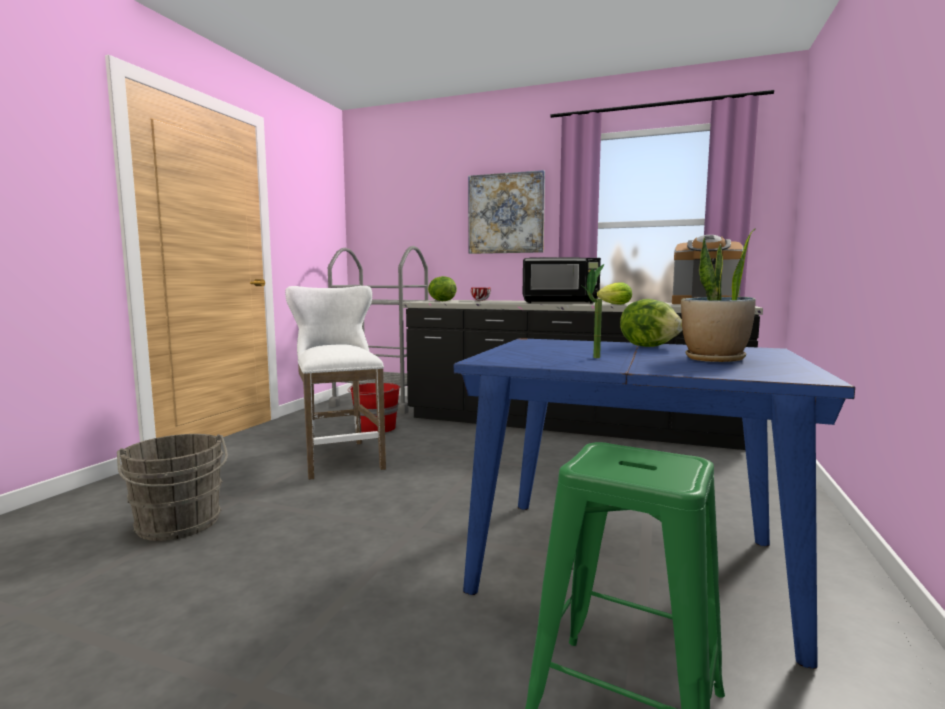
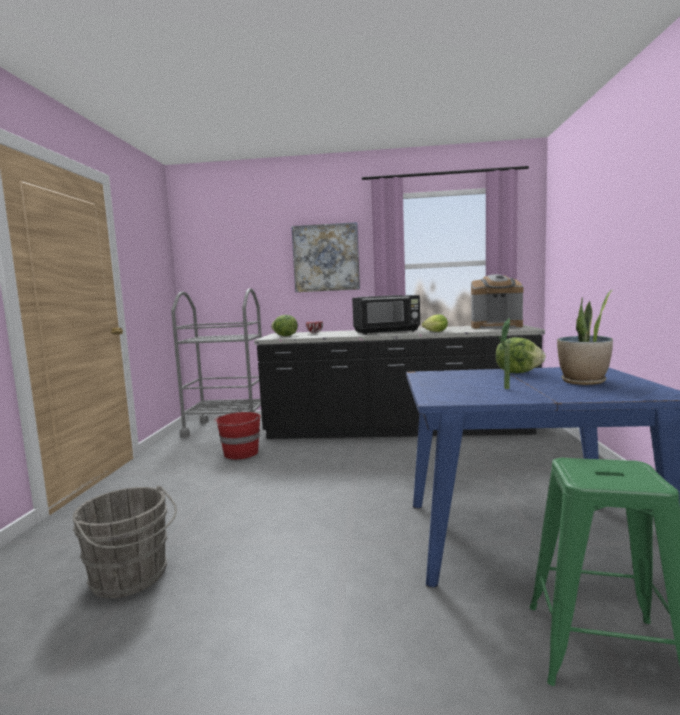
camera: 15 degrees left, 0 degrees up
white stool [285,286,386,480] -> none

